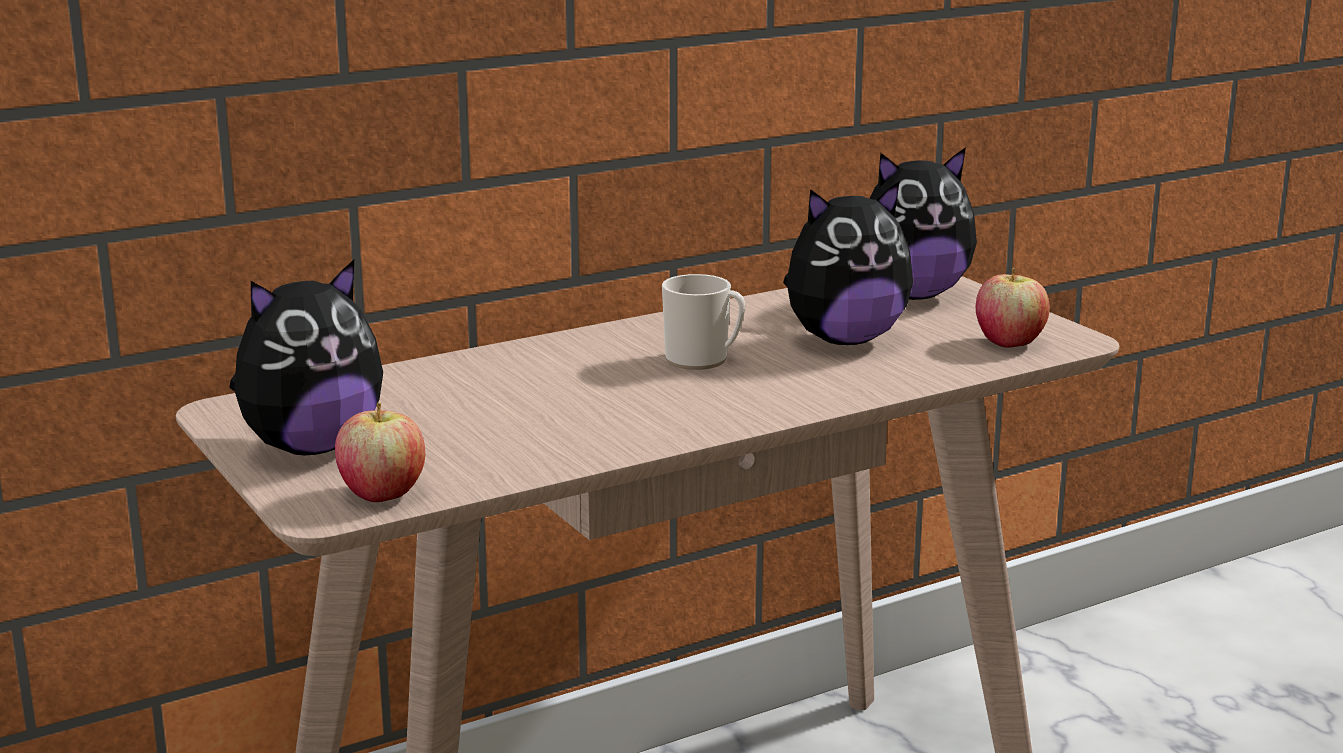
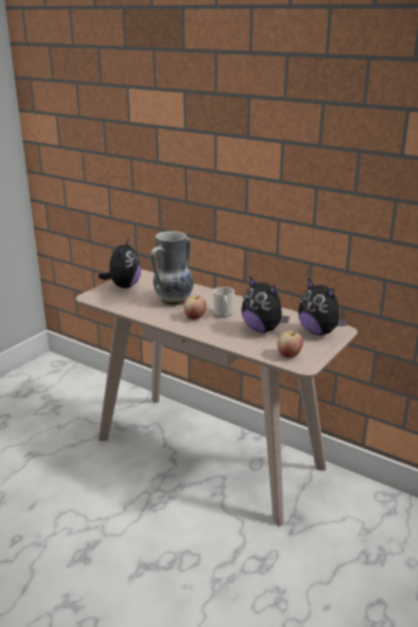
camera: 65 degrees right, 5 degrees up
plush toy [229,260,383,455] -> plush toy turned 105 degrees counterclockwise [98,238,141,288]
apple [335,402,425,502] -> apple moved to [184,295,206,319]
none -> vase [150,231,194,306]

